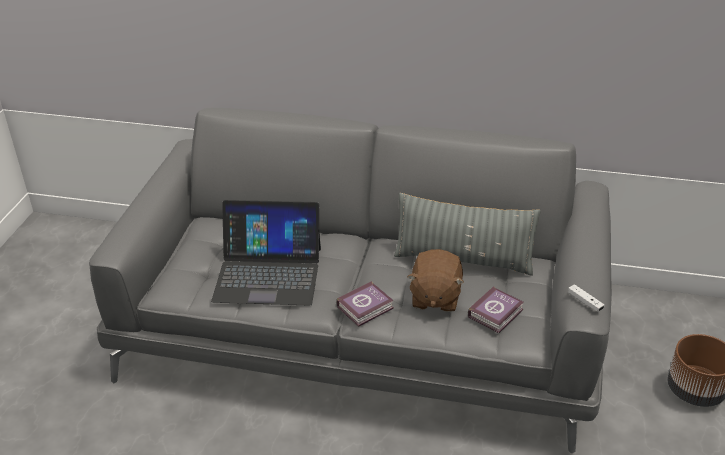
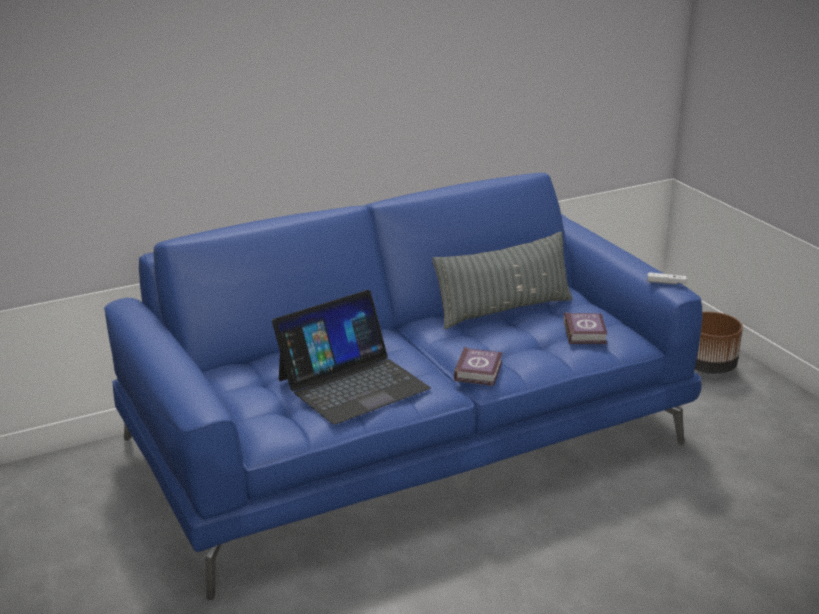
camera: 40 degrees left, 10 degrees down
grey sofa [89,108,612,453] -> blue sofa [104,173,702,600]
brown plush toy [407,249,464,312] -> none

